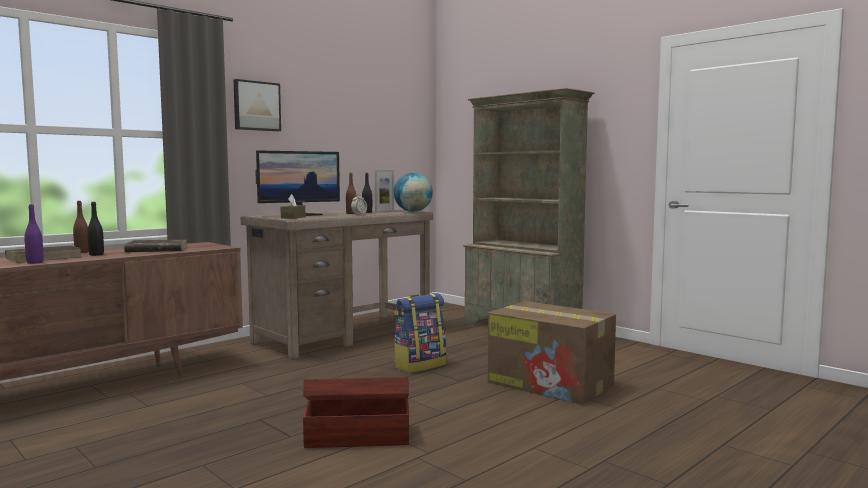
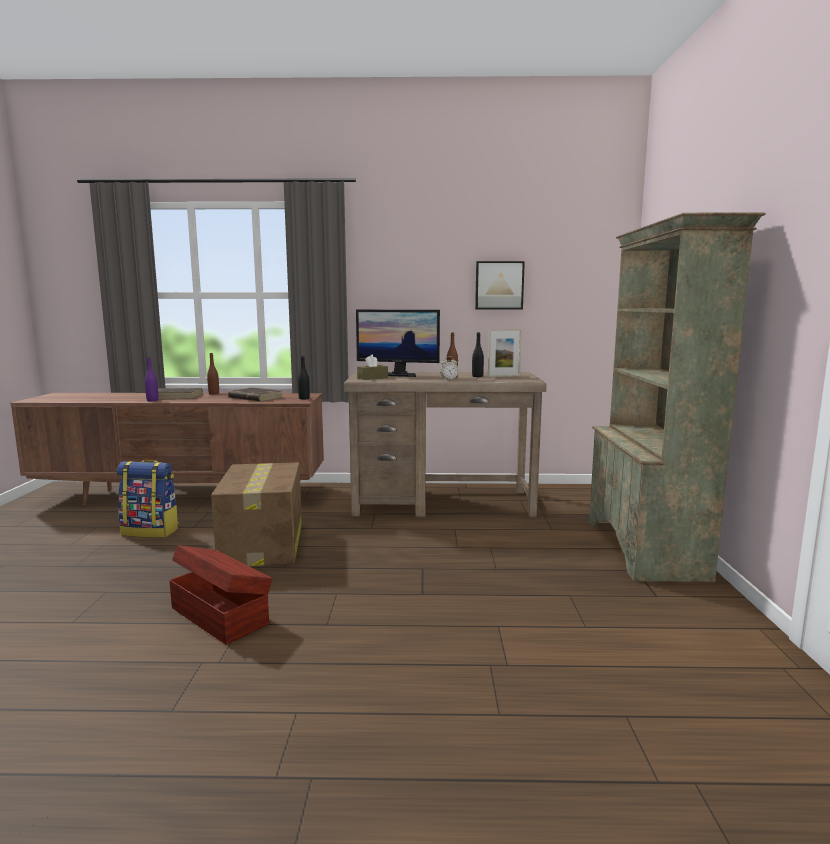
camera: 45 degrees right, 5 degrees up
black bottle [87,202,104,256] -> black bottle moved to [298,356,310,399]
picture [234,79,281,131] -> picture moved to [475,261,525,310]
globe [394,173,433,212] -> none
backpack [394,293,446,373] -> backpack moved to [116,460,179,538]
cardboard box [487,301,616,405] -> cardboard box moved to [211,462,302,566]

